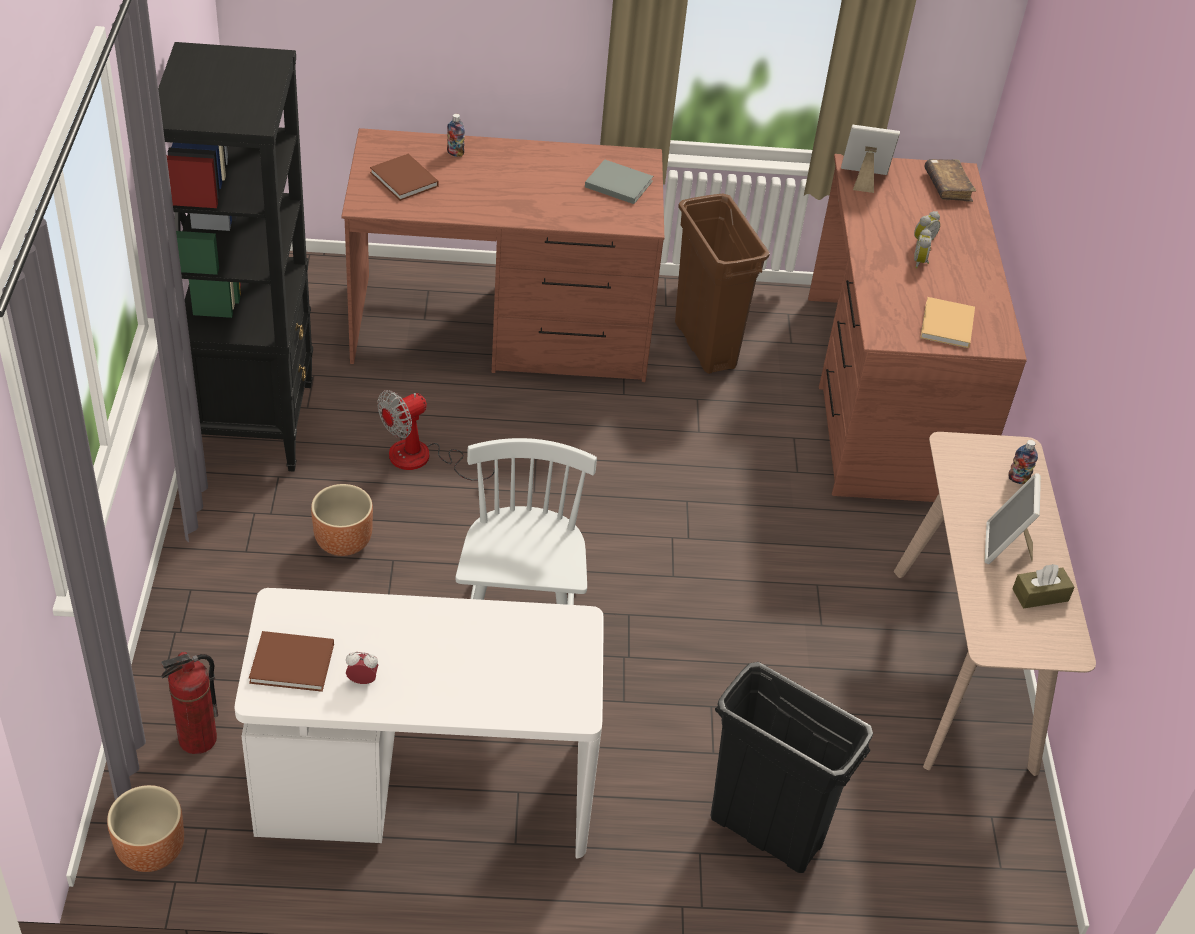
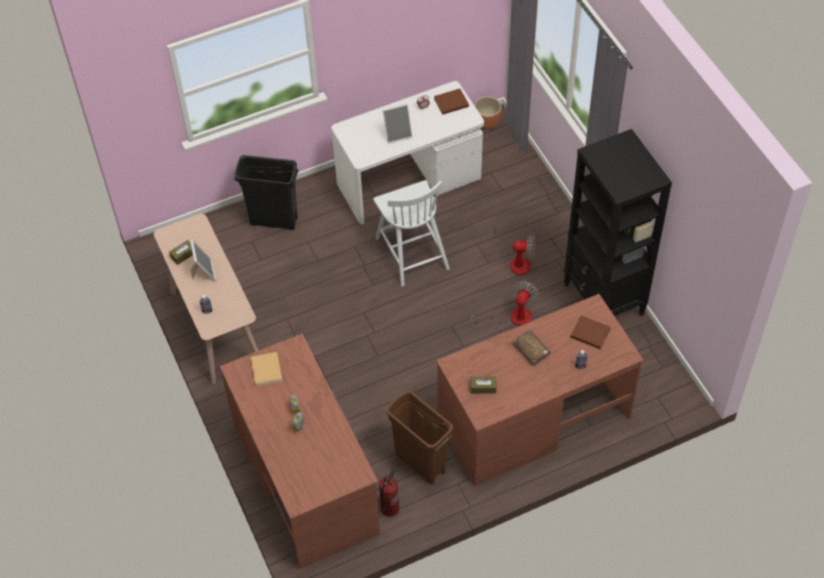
camera: 160 degrees right, 10 degrees up
fire extinguisher [161,652,218,754] -> fire extinguisher moved to [379,468,399,517]
brown planter [311,484,373,556] -> fan [491,225,535,275]
grey book [585,159,653,204] -> brown tissue box [470,377,497,394]
picture frame [841,125,900,193] -> picture frame moved to [383,104,412,144]
brown book [925,159,976,202] -> brown book moved to [513,330,550,367]

